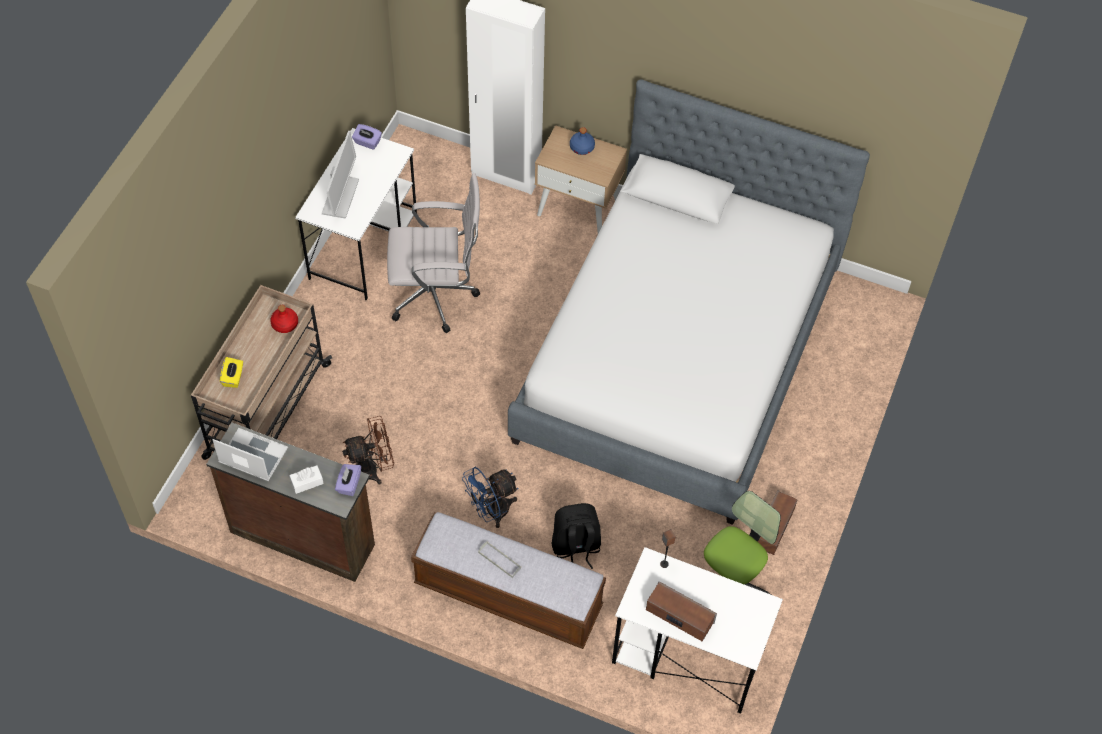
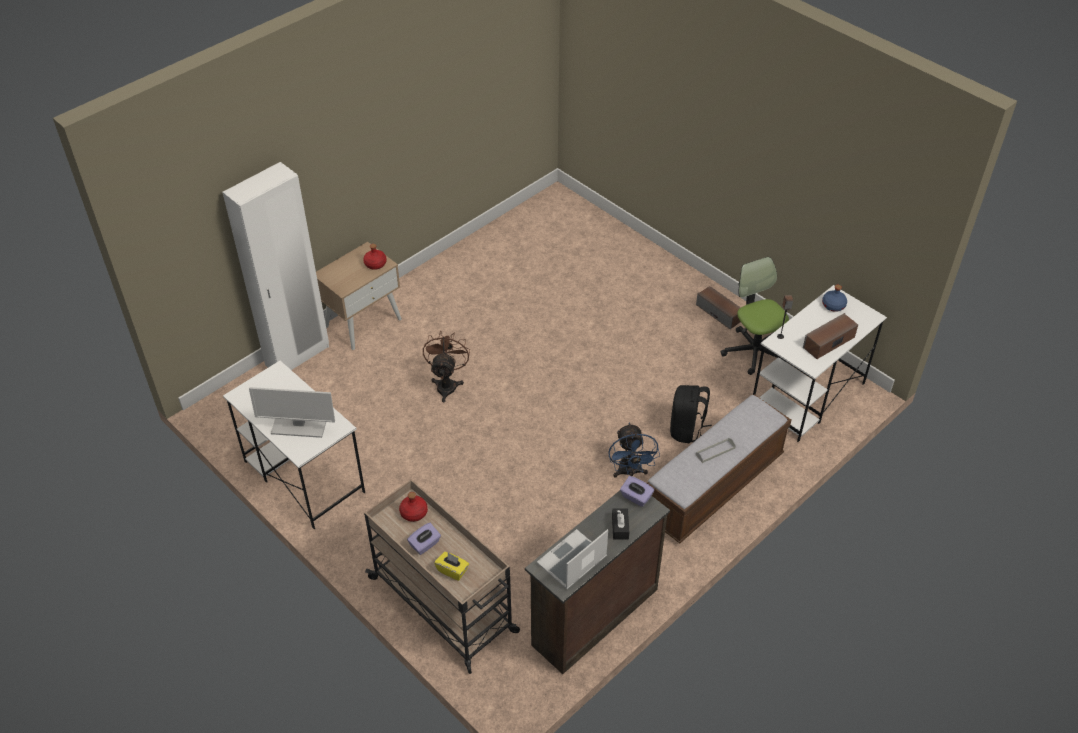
camera: 65 degrees left, 10 degrees down
white tissue box [289,465,324,494] -> black tissue box [612,508,629,540]
monitor [322,131,359,219] -> monitor turned 150 degrees clockwise [249,387,335,438]
brown fan [342,416,394,484] -> brown fan moved to [423,331,470,403]
purple tissue box [352,124,382,150] -> purple tissue box moved to [407,523,441,555]
white office chair [387,173,480,333] -> none
bed [508,79,870,525] -> none
blue bottle [570,127,595,155] -> blue bottle moved to [822,285,847,312]
none -> red bottle [363,244,387,270]

